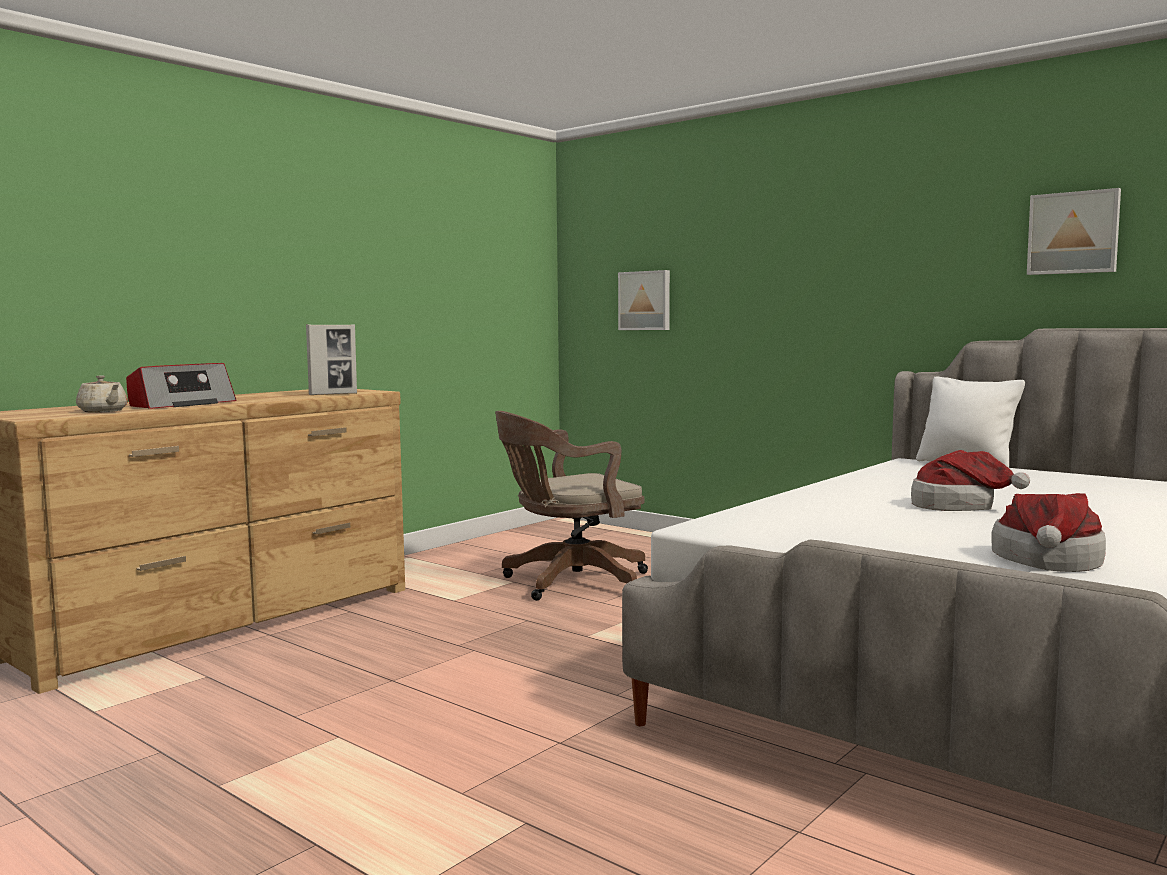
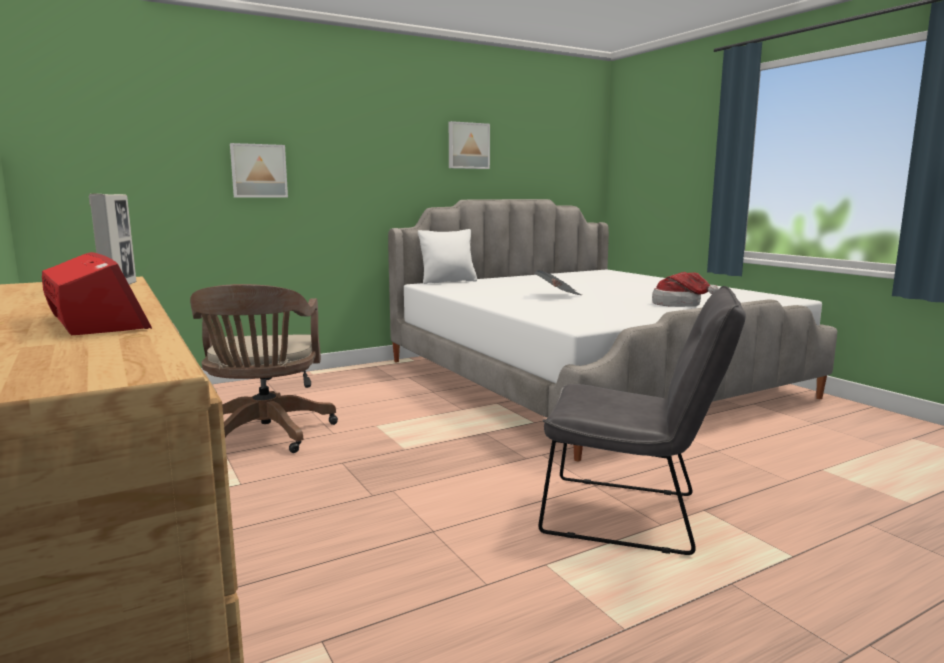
camera: 70 degrees left, 5 degrees up
beige teapot [76,375,128,413] -> none
picture [618,270,670,330] -> picture moved to [230,143,288,198]
hat [911,450,1030,511] -> newspaper [534,270,582,295]
none -> grey chair [539,286,746,555]

